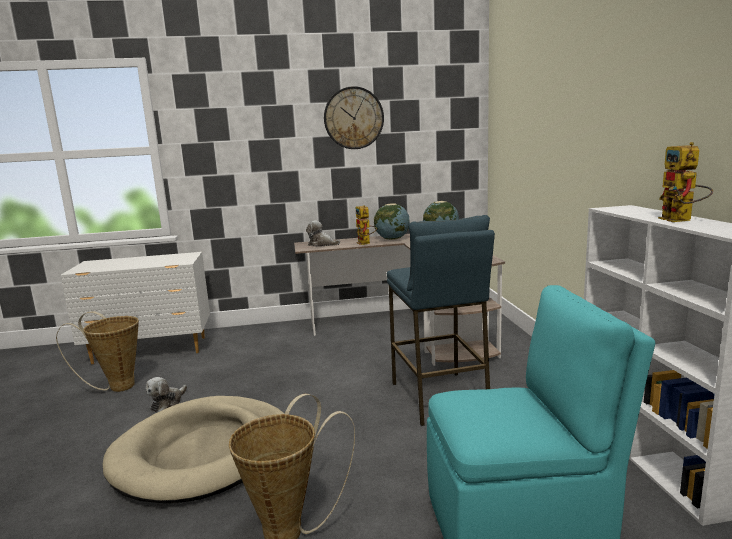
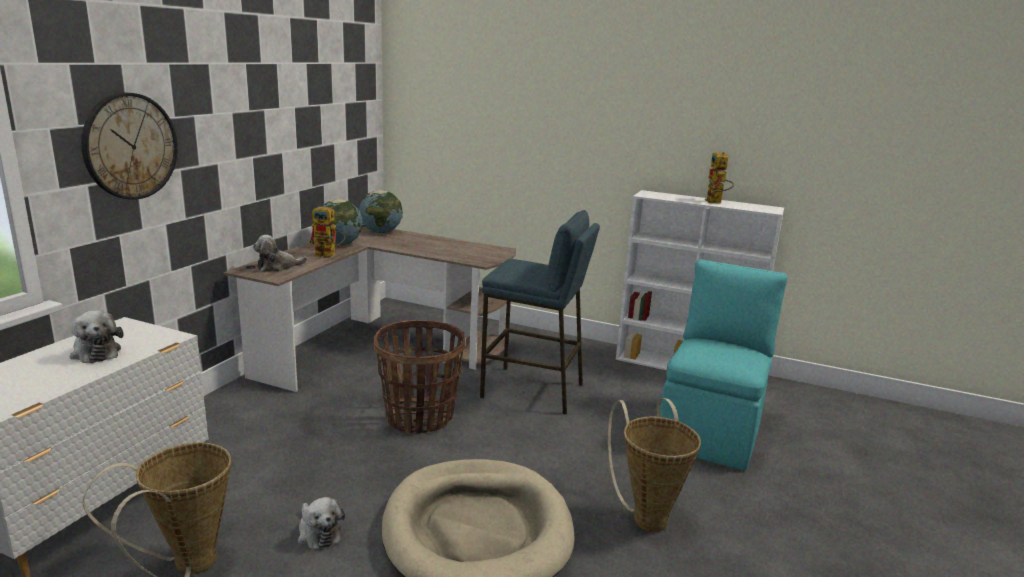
camera: 60 degrees left, 5 degrees up
wall clock [324,86,384,149] -> wall clock moved to [81,93,178,200]
toy robot [658,142,713,222] -> toy robot turned 60 degrees clockwise [705,152,734,203]
none -> plush toy [70,310,124,363]
none -> basket [373,320,465,434]

